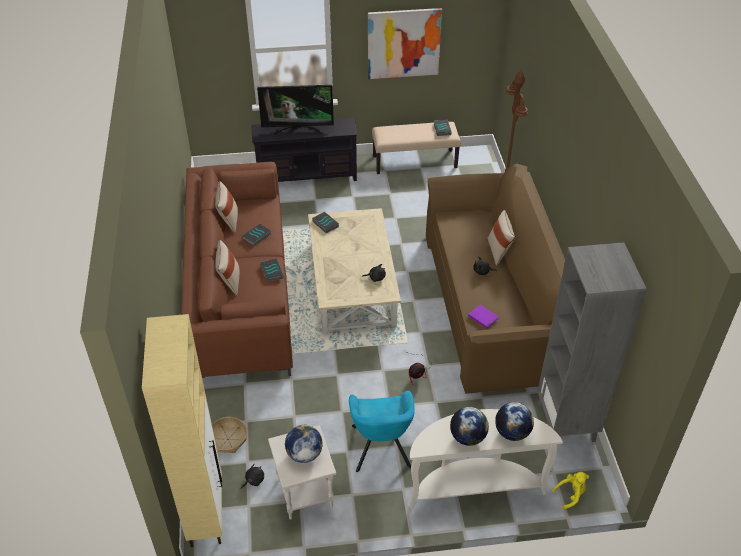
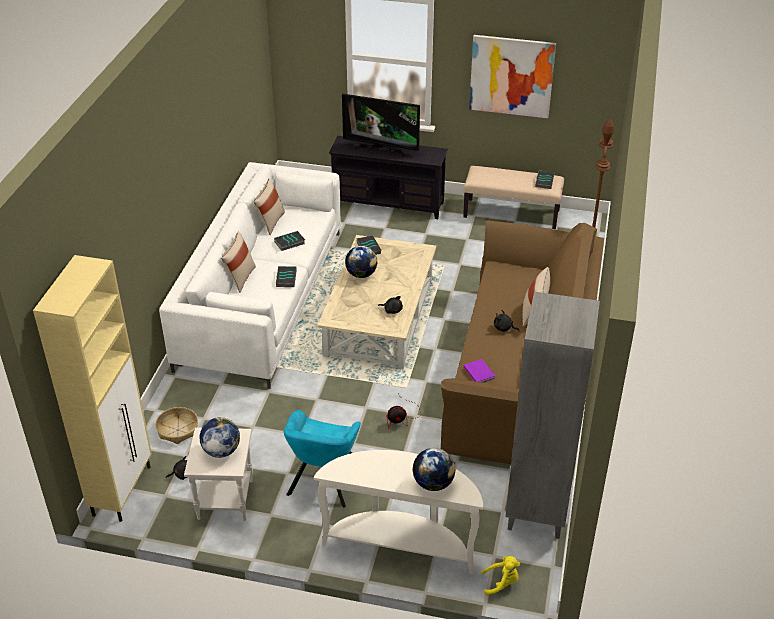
camera: 20 degrees right, 5 degrees down
brown sofa [181,162,293,378] -> white sofa [159,162,341,389]
globe [450,407,489,446] -> globe moved to [345,246,378,278]

